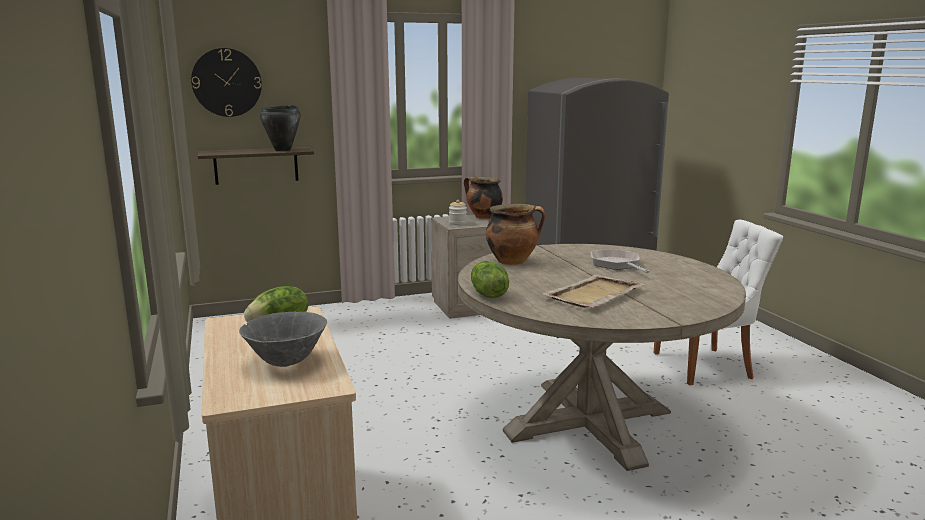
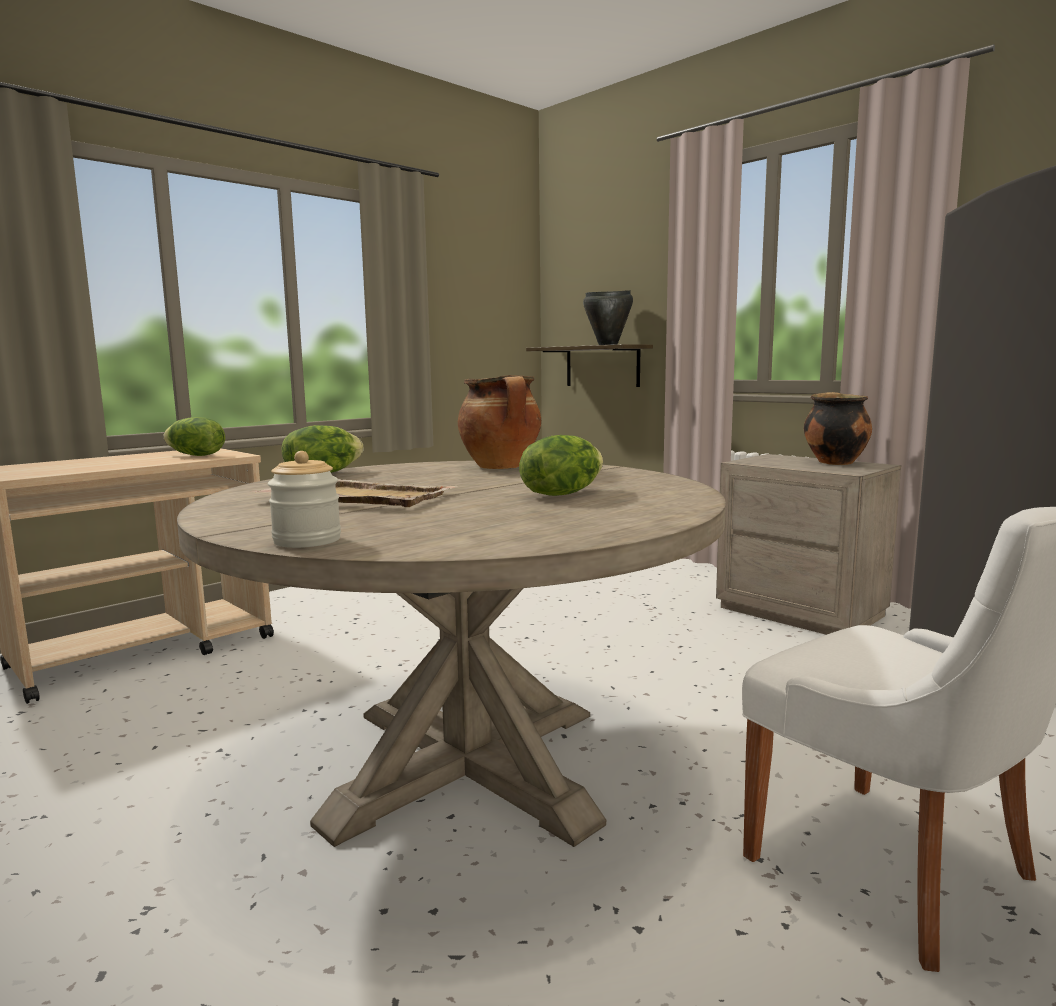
camera: 65 degrees right, 5 degrees down
wall clock [191,48,262,117] -> none
grey bowl [239,312,327,367] -> none
jar [449,200,467,225] -> jar moved to [268,451,341,548]
frying pan [591,249,649,273] -> lettuce [519,435,603,496]

